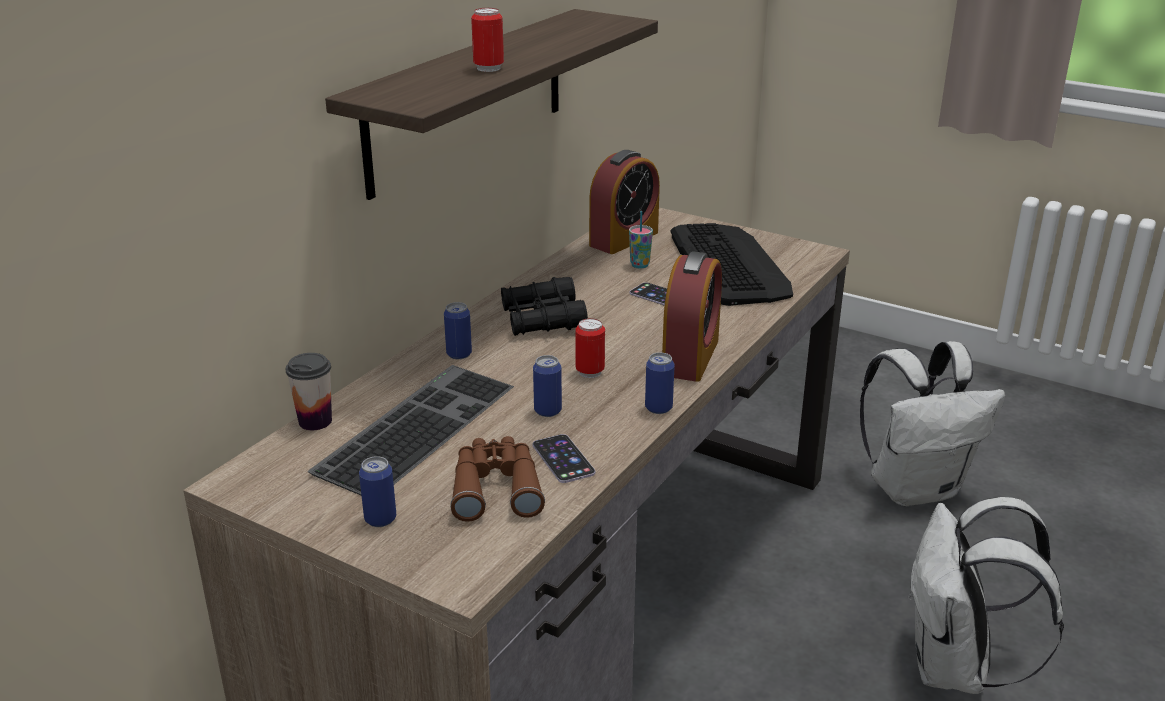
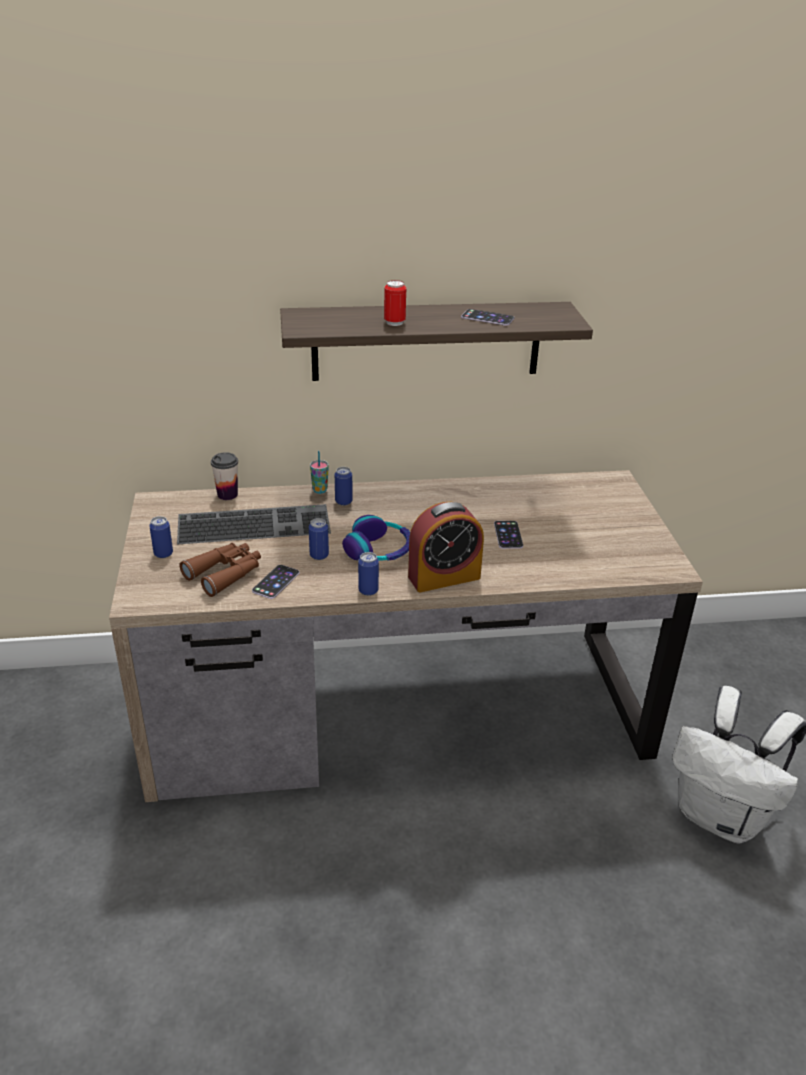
camera: 50 degrees right, 5 degrees up
black binoculars [501,277,588,336] -> none
can [575,318,605,378] -> headphones [342,515,410,561]
alarm clock [589,150,660,254] -> none
cup [629,211,653,268] -> cup moved to [310,451,329,494]
keyboard [670,223,793,306] -> none
white backpack [908,497,1064,694] -> none
none -> phone [461,309,514,326]

